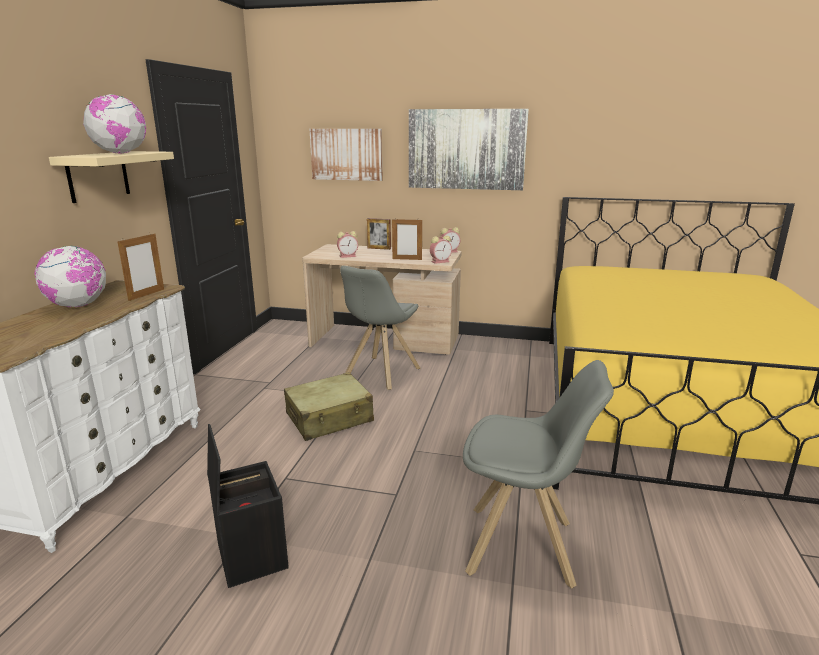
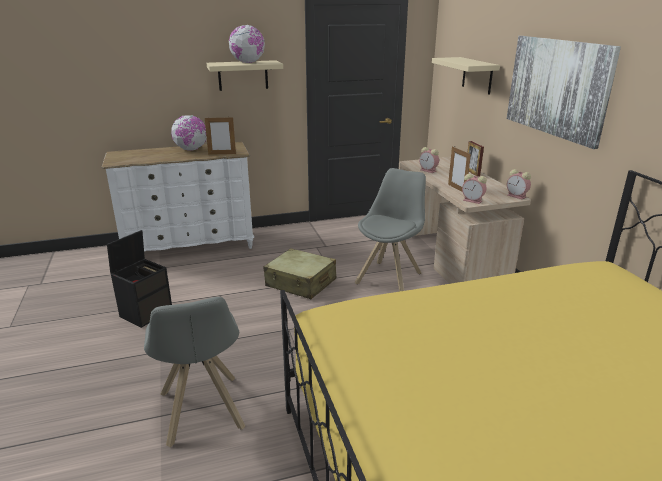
camera: 60 degrees right, 5 degrees up
picture [309,129,382,181] -> beige shelf [432,57,500,95]
grey chair [340,266,421,390] -> grey chair turned 120 degrees clockwise [354,168,426,292]

